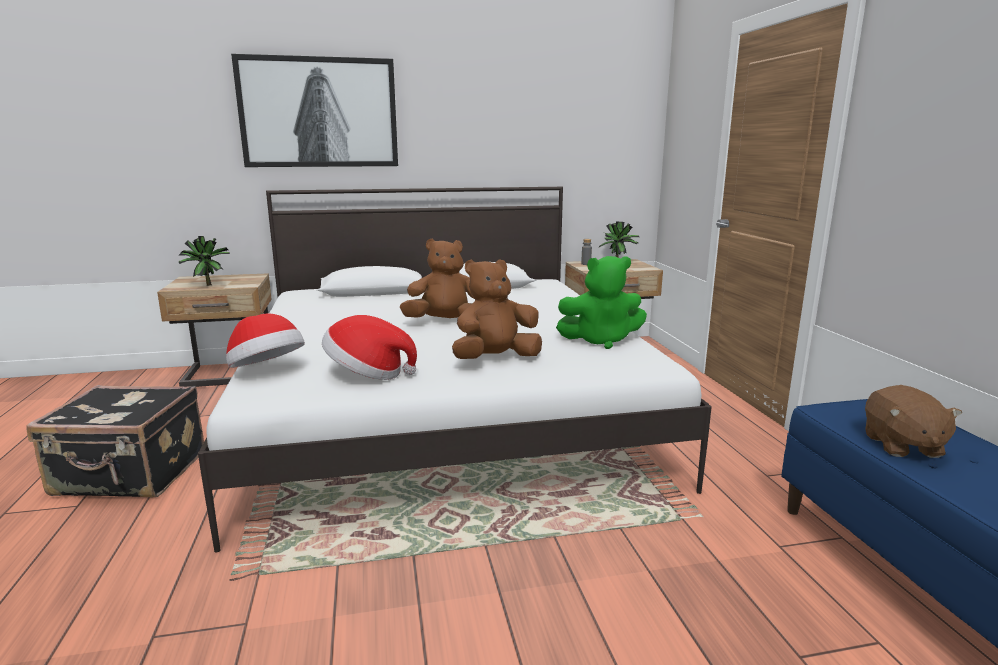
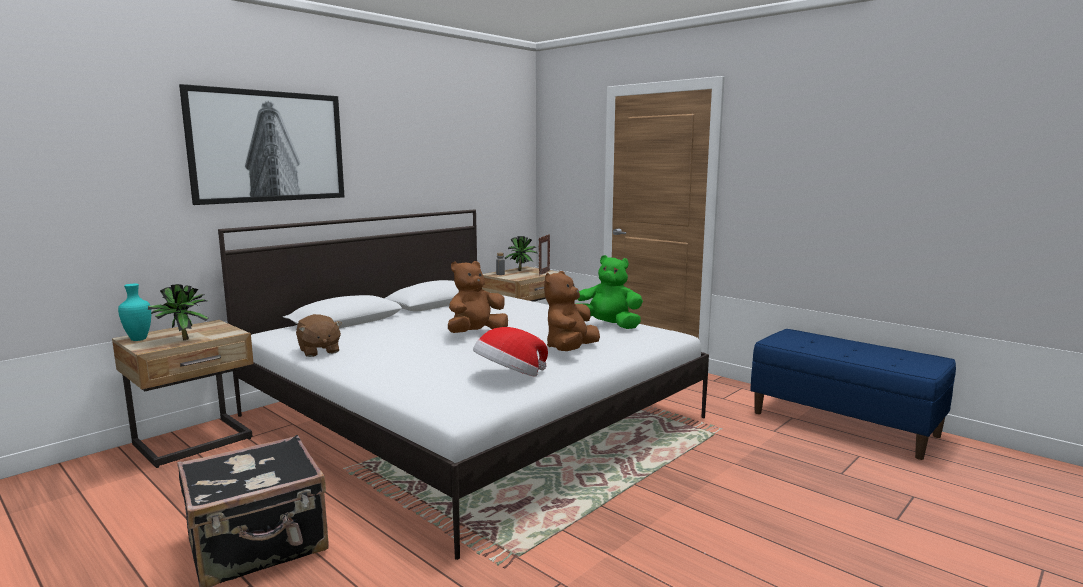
camera: 35 degrees left, 5 degrees down
hat [226,313,305,368] -> none
green plush toy [556,256,647,349] -> green plush toy turned 120 degrees counterclockwise [577,255,643,329]
brown plush toy [865,385,962,458] -> brown plush toy moved to [296,314,342,357]
none -> turquoise vase [118,284,151,341]
none -> picture frame [539,234,550,276]

